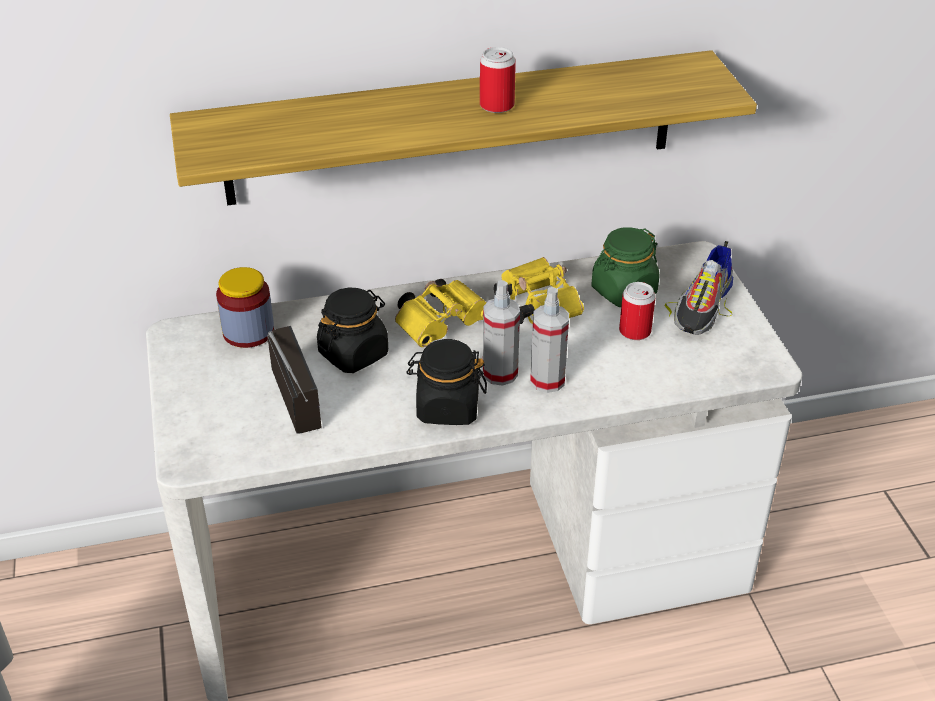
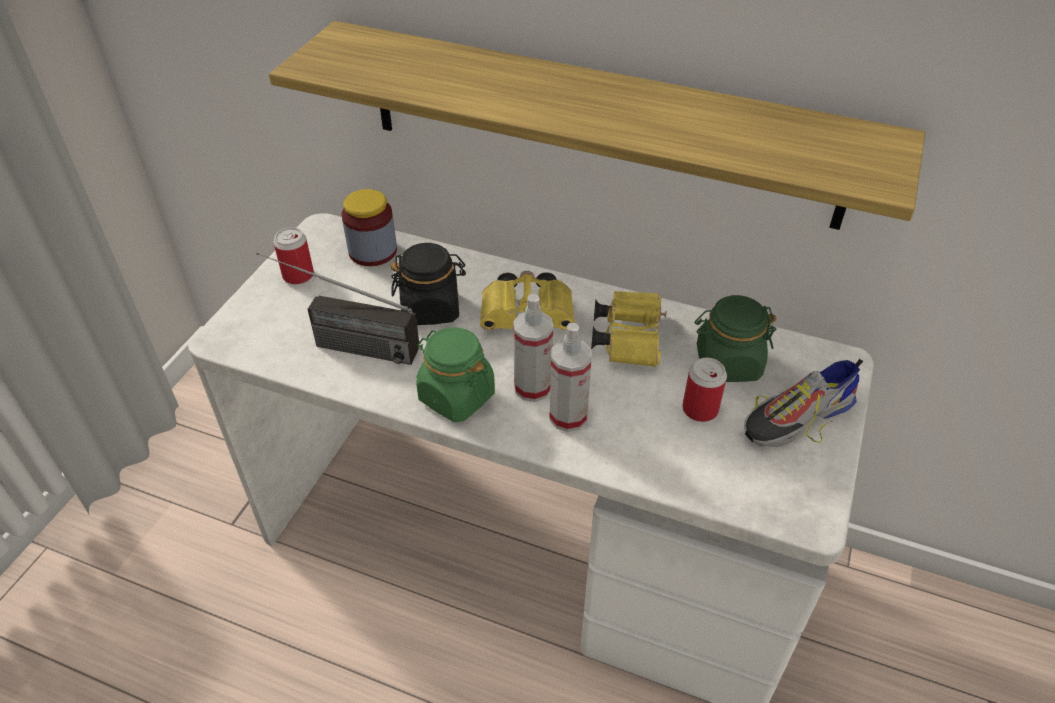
camera: 35 degrees right, 5 degrees up
radio [267,326,322,433] -> radio turned 90 degrees clockwise [256,252,420,365]
black jar [406,339,487,425] -> green jar [416,327,495,422]
can [480,47,516,113] -> can moved to [273,227,314,285]

